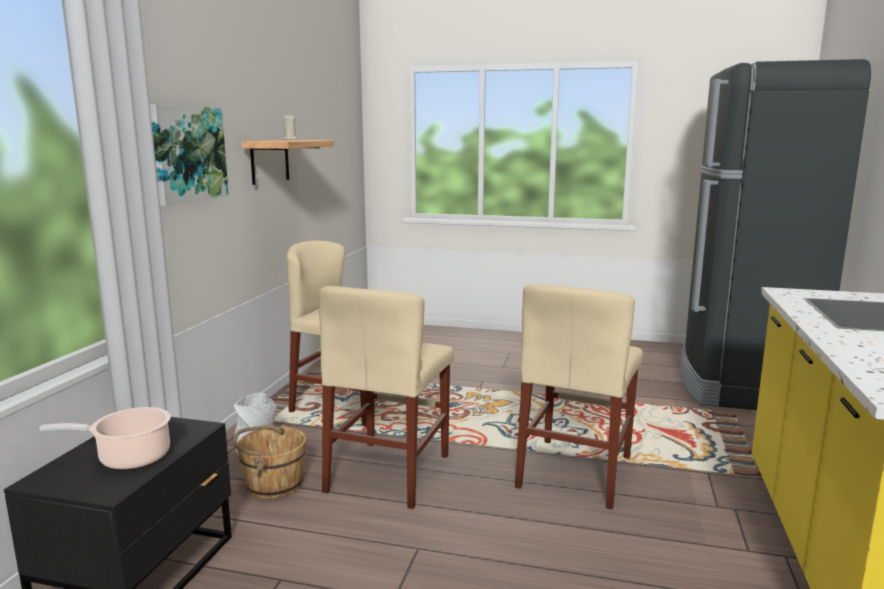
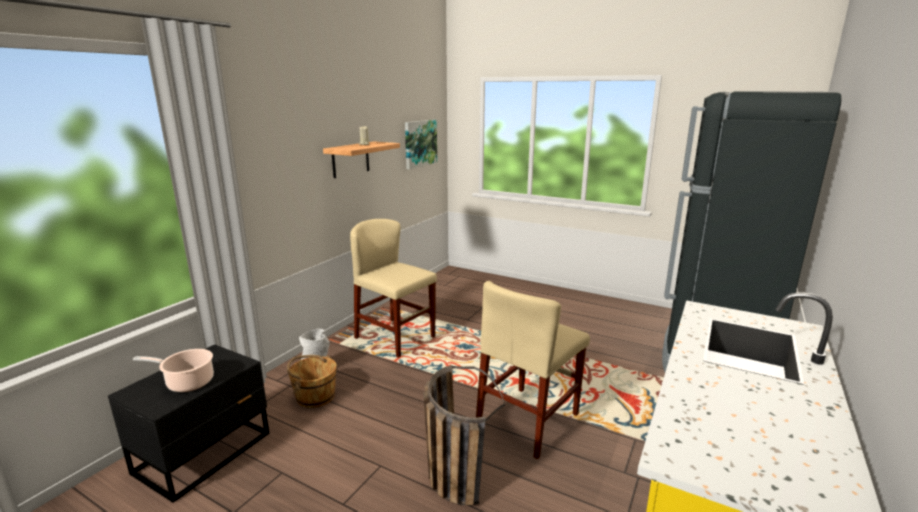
camera: 15 degrees right, 5 degrees up
picture [150,104,229,206] -> picture moved to [405,120,437,170]
beige chair [319,286,454,509] -> none
none -> basket [423,365,505,505]

